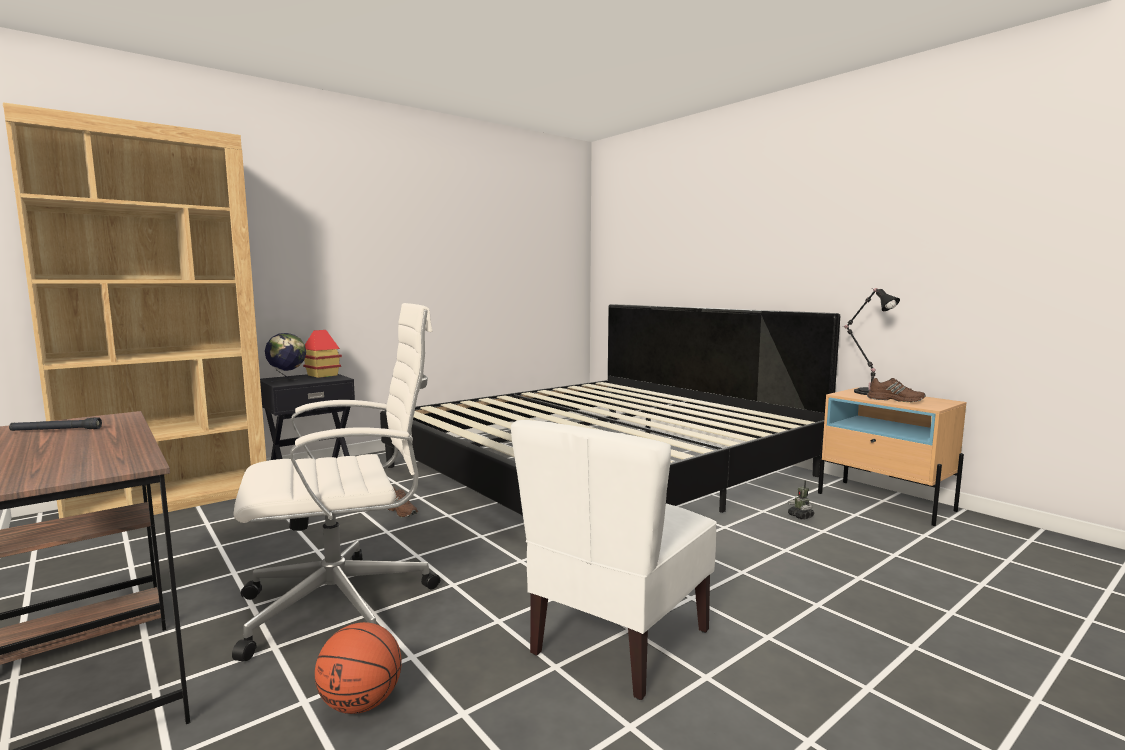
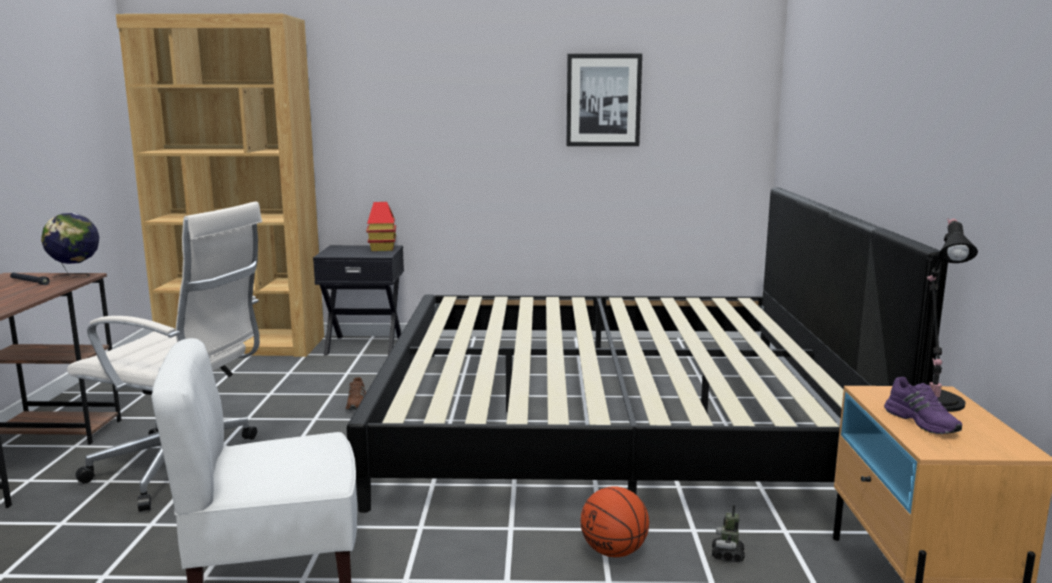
camera: 40 degrees right, 5 degrees up
globe [265,333,306,383] -> globe moved to [41,213,99,278]
basketball [315,622,402,714] -> basketball moved to [580,486,649,557]
brown shoe [867,378,925,402] -> purple shoe [884,377,962,434]
none -> picture [566,54,642,146]

